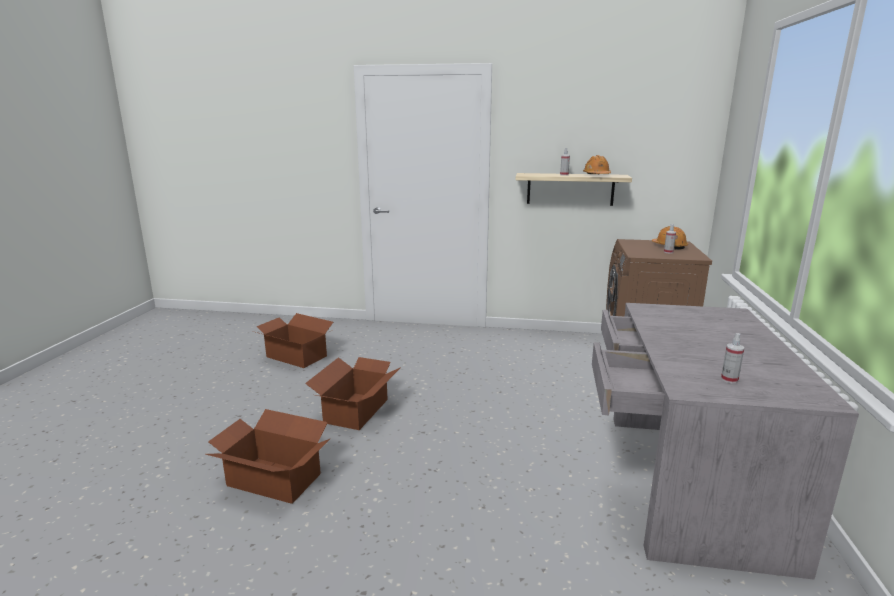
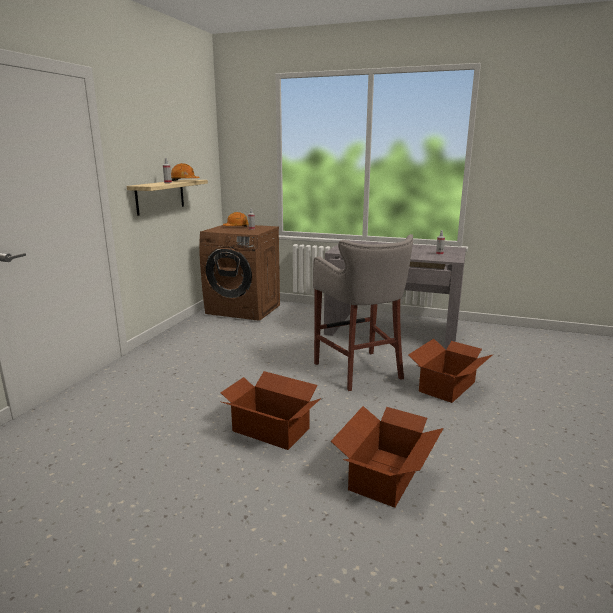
camera: 80 degrees left, 0 degrees up
cardboard box [252,313,333,368] -> cardboard box moved to [408,339,492,403]
none -> grey stool [313,234,413,391]

